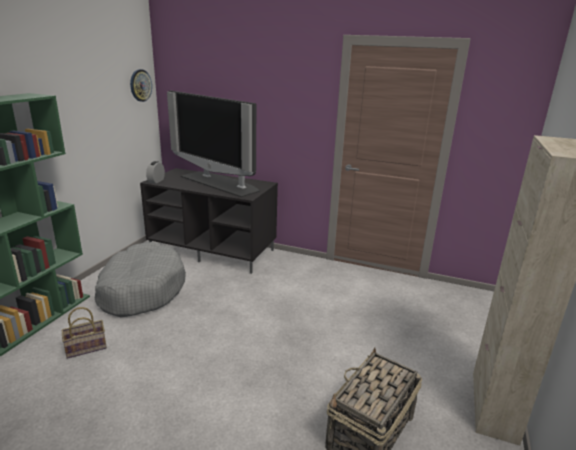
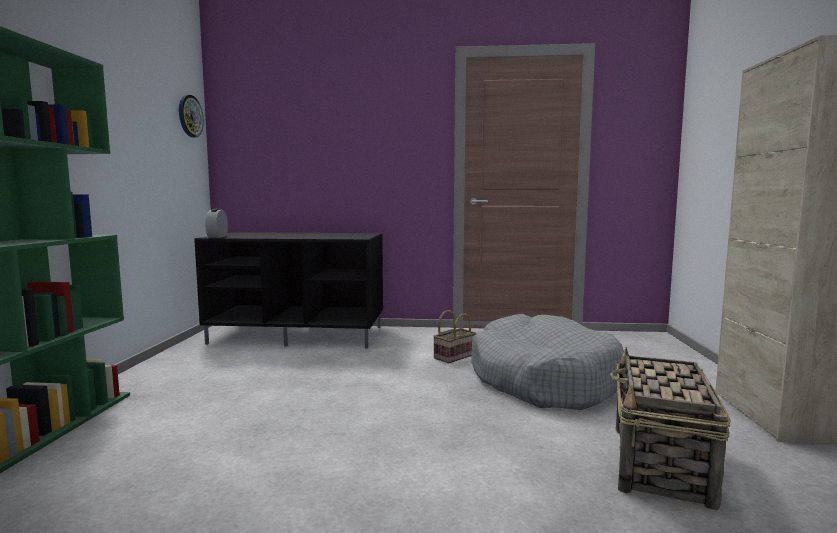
camera: 15 degrees left, 15 degrees down
basket [62,307,107,359] -> basket moved to [433,310,476,363]
grey dog bed [95,242,186,317] -> grey dog bed moved to [471,314,624,410]
television [167,91,260,197] -> none

